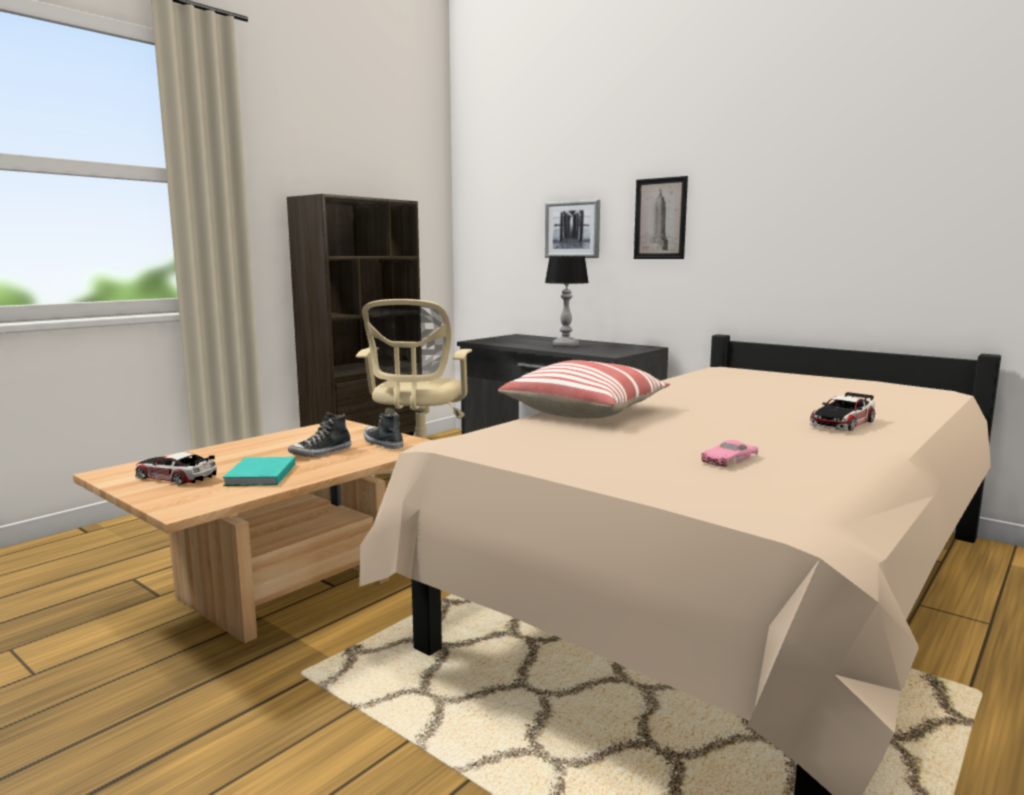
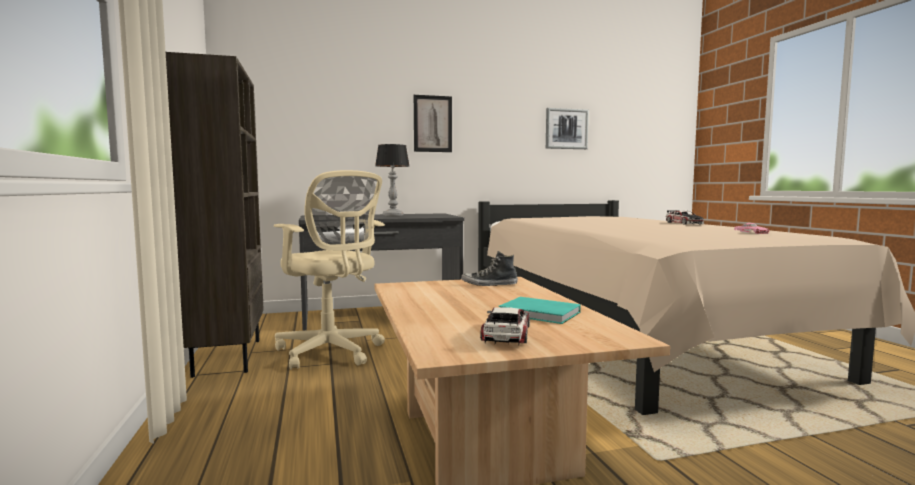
camera: 55 degrees left, 5 degrees down
toy car [135,452,217,486] -> toy car turned 135 degrees clockwise [480,307,530,345]
shoe [288,412,351,457] -> none
pillow [498,360,670,419] -> none
picture [545,200,600,258] -> picture moved to [546,108,589,149]

